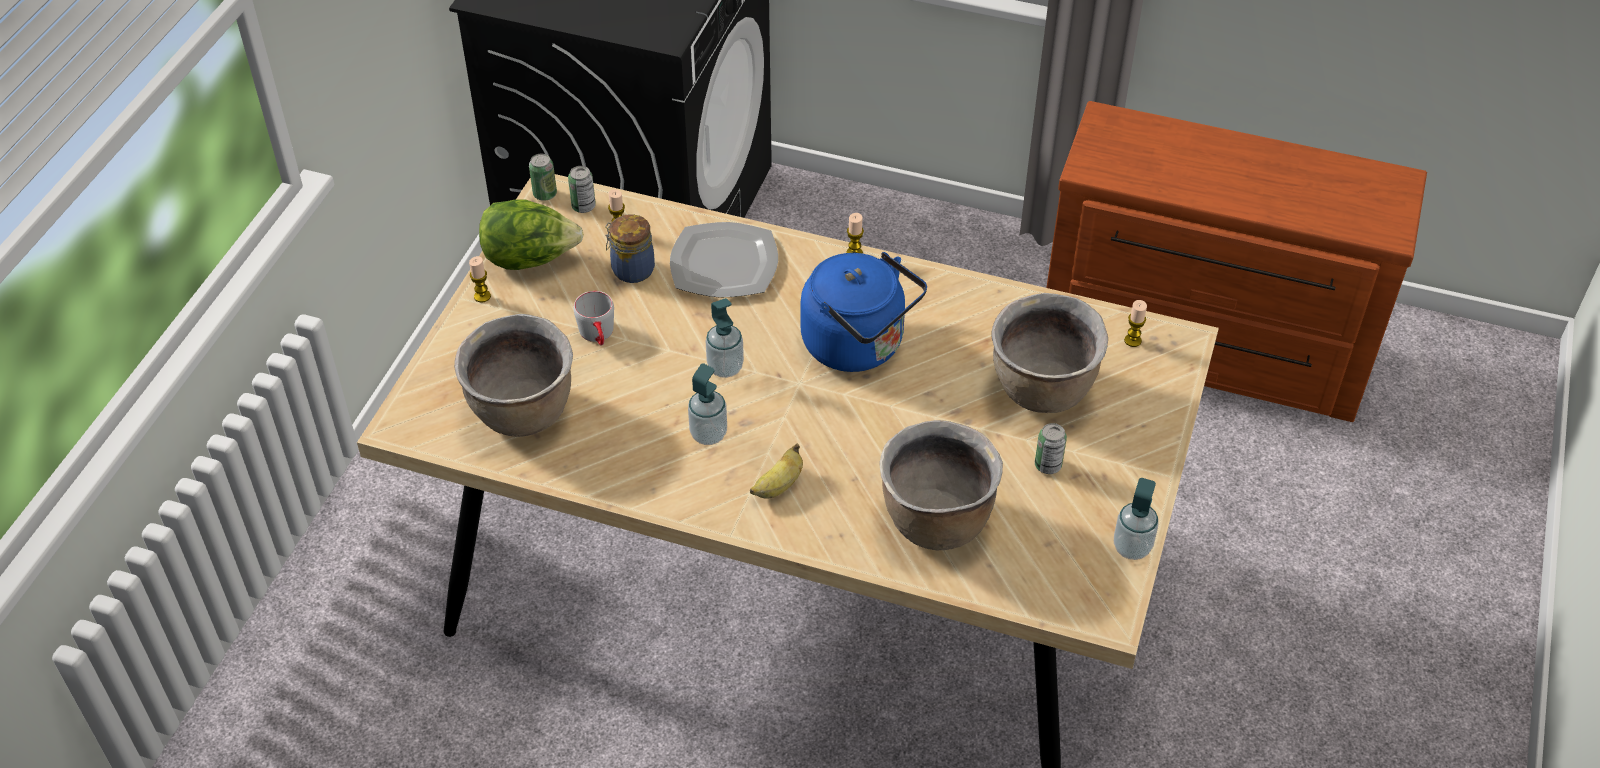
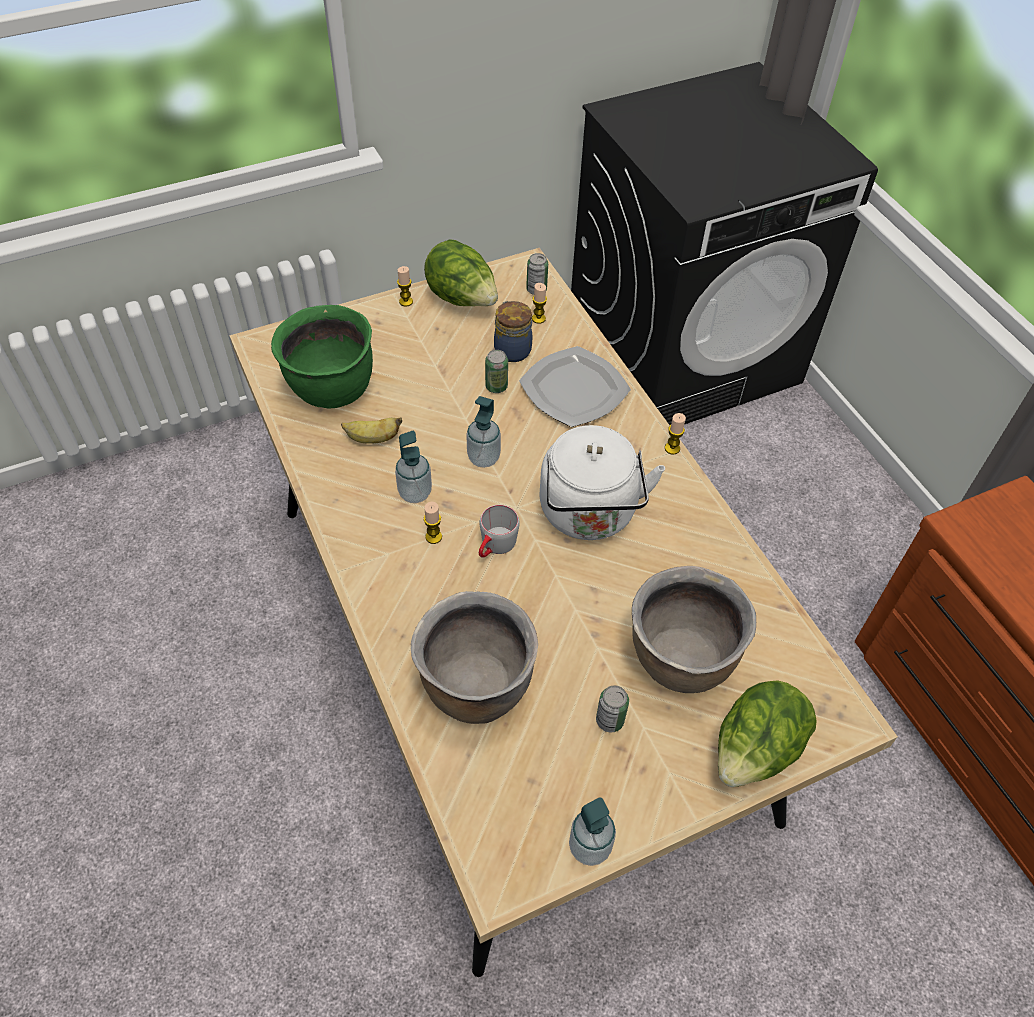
camera: 45 degrees right, 5 degrees up
brown cooking pot [454,314,573,437] -> green cooking pot [271,305,373,408]
can [529,154,557,201] -> can moved to [485,350,508,393]
grey mug [573,291,614,345] -> grey mug moved to [479,505,520,558]
banana [750,443,803,499] -> banana moved to [341,417,402,444]
blue kettle [801,252,927,372] -> white kettle [540,425,665,540]
candle [1124,300,1147,347] -> candle moved to [424,502,442,544]
none -> lettuce [718,680,817,787]

